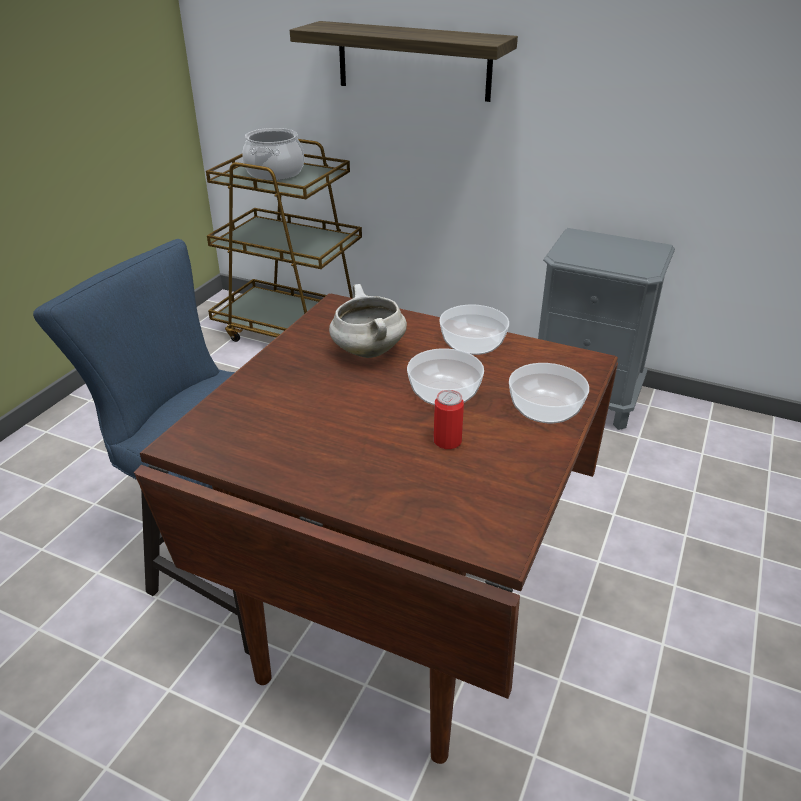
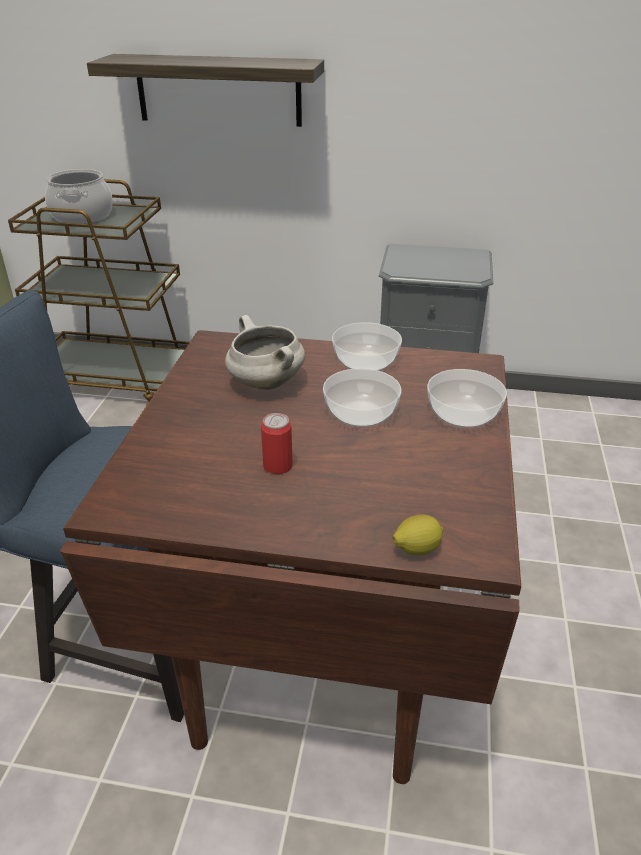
camera: 15 degrees left, 0 degrees up
can [433,390,464,449] -> can moved to [261,413,293,474]
none -> lemon [393,515,444,555]

